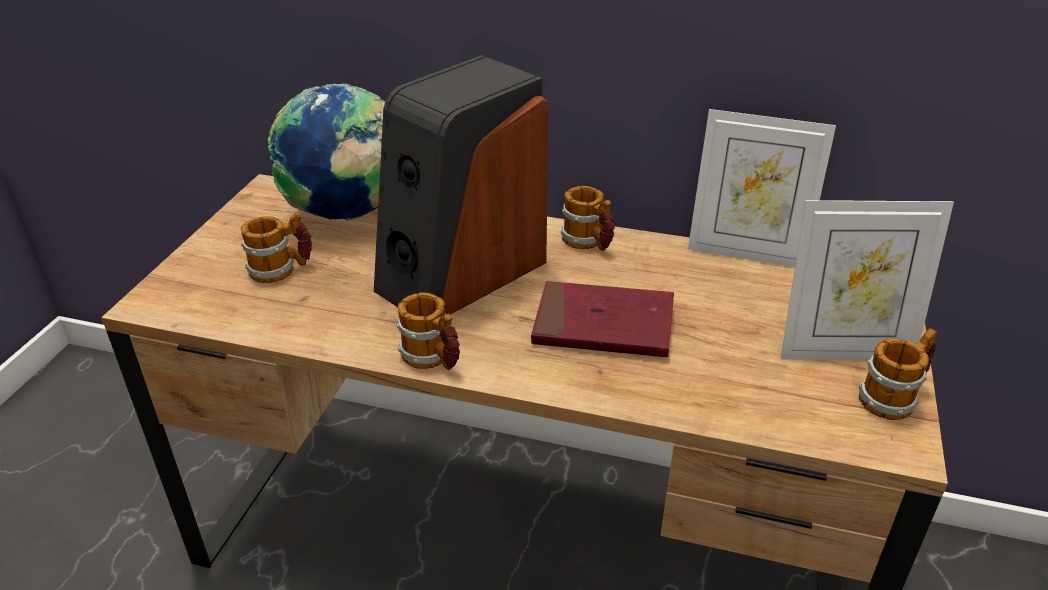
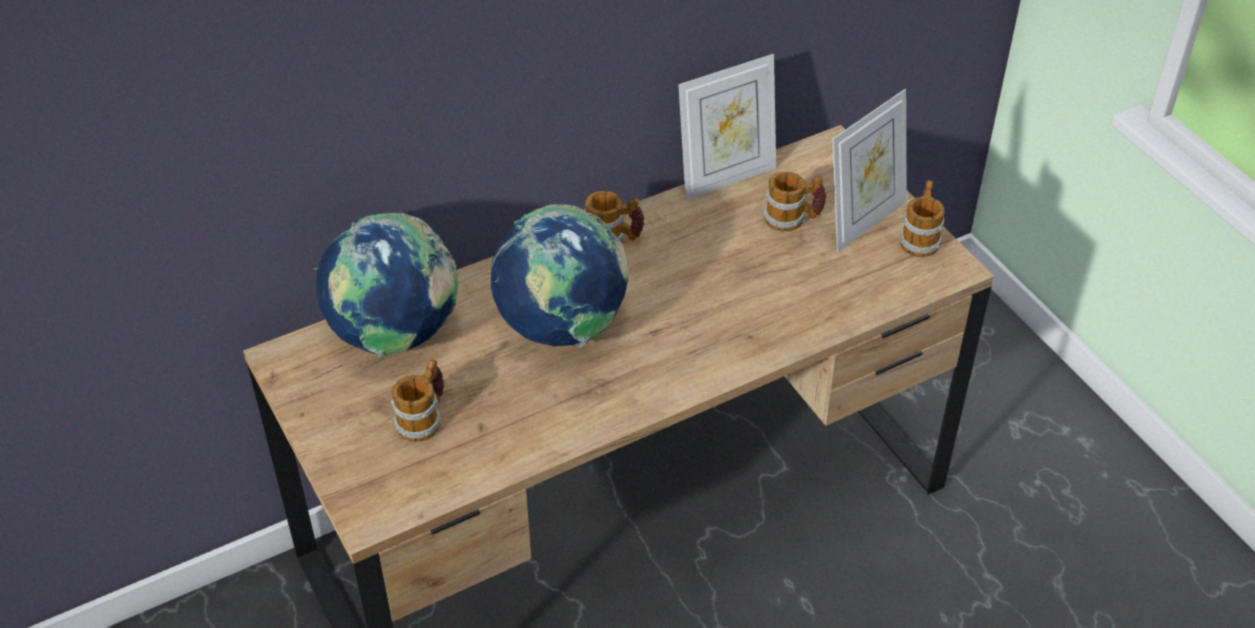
camera: 45 degrees left, 10 degrees up
speaker [374,55,548,314] -> globe [491,204,629,348]
mug [397,292,460,370] -> mug moved to [763,172,826,231]
red book [531,281,674,357] -> none

